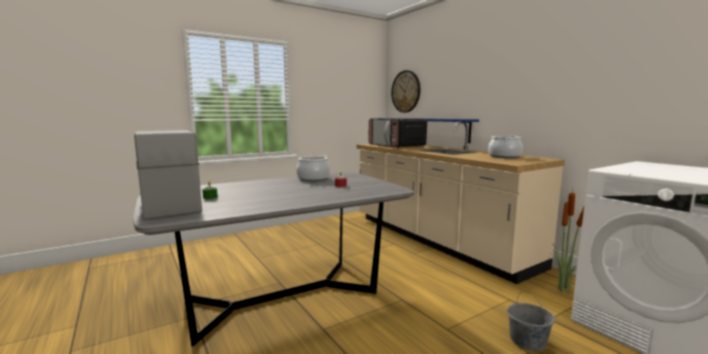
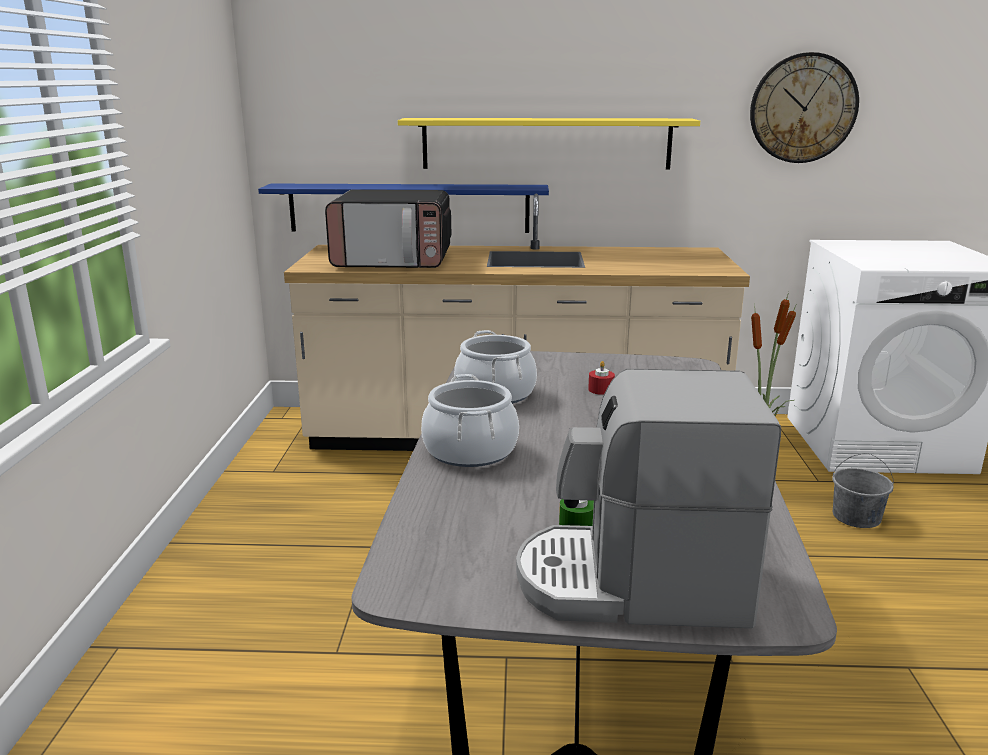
camera: 55 degrees left, 10 degrees up
wall clock [391,70,420,113] -> wall clock moved to [750,52,859,163]
cooking pot [488,135,523,158] -> cooking pot moved to [421,374,519,467]
none -> yellow shelf [398,118,700,170]

